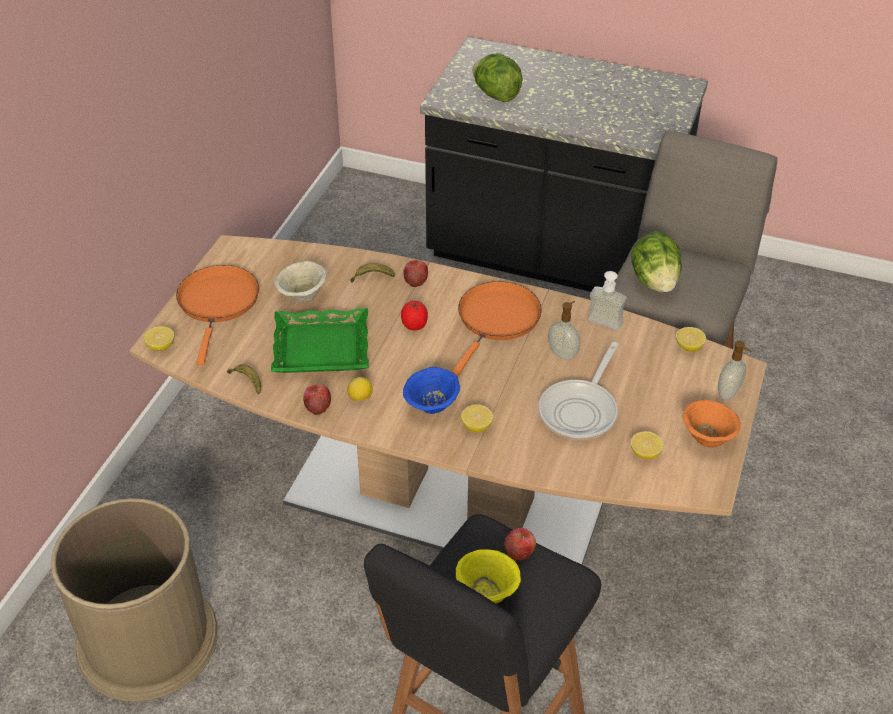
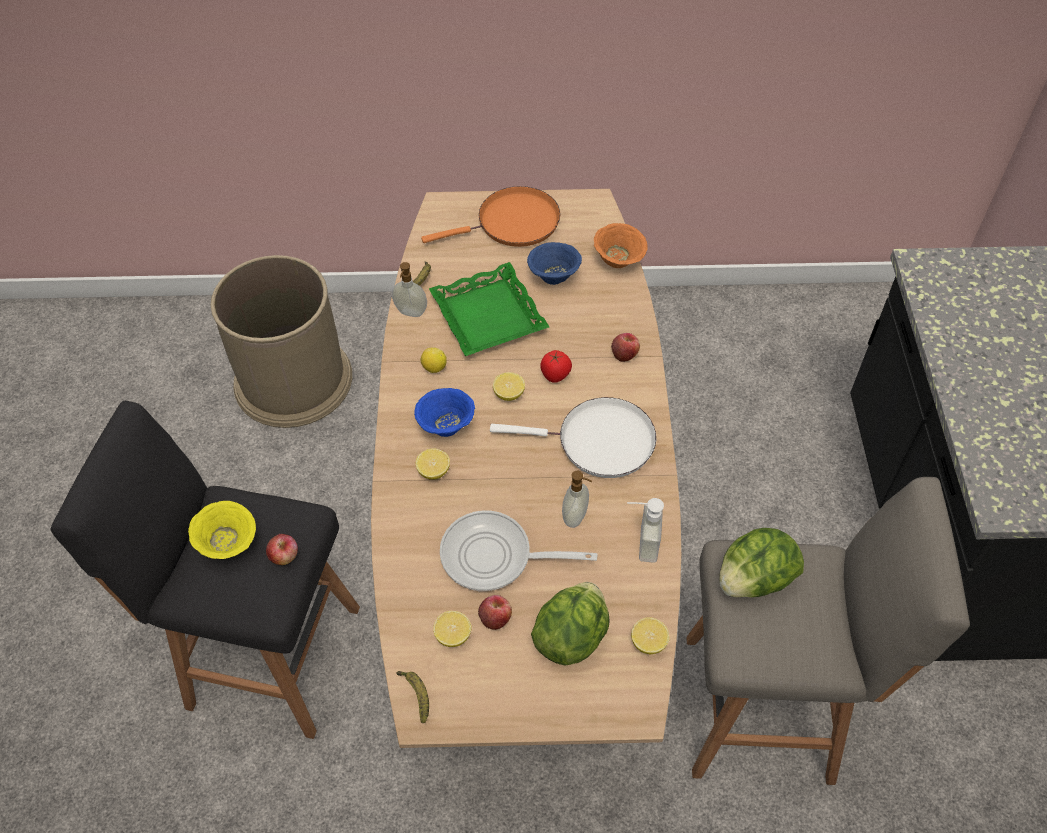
camera: 70 degrees right, 10 degrees up
lemon [144,326,174,351] -> lemon moved to [493,372,525,401]
beige bowl [274,261,327,302] -> blue bowl [527,242,582,285]
apple [303,384,331,415] -> apple moved to [478,595,512,630]
banana [351,263,395,283] -> banana moved to [396,671,429,723]
orange frying pan [451,281,542,377] -> white frying pan [490,397,656,478]
lettuce [473,53,522,102] -> lettuce moved to [531,582,610,665]
orange bowl [683,400,741,448] -> orange bowl moved to [594,223,647,268]
soap dispenser [718,340,752,400] -> soap dispenser moved to [392,262,427,317]

